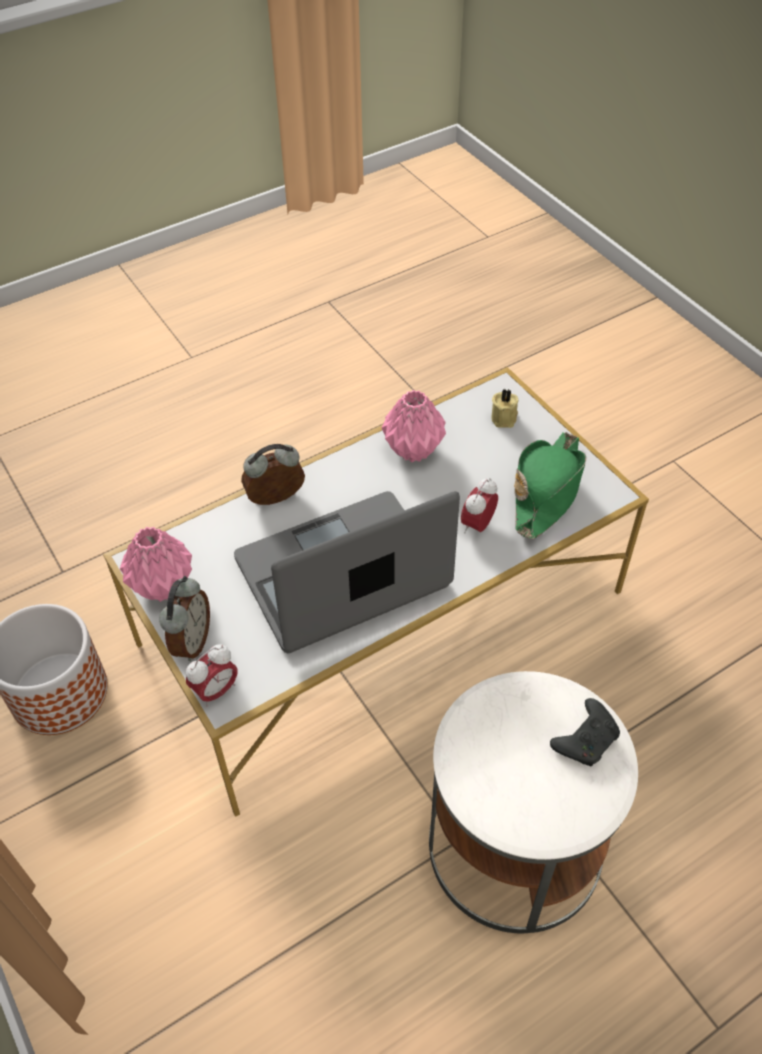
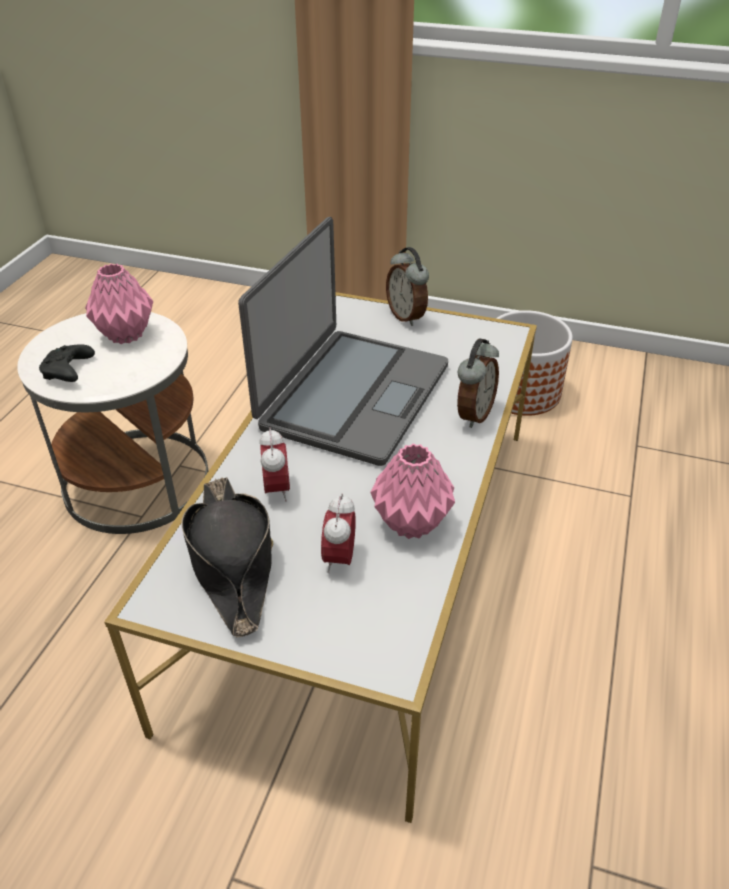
camera: 140 degrees right, 10 degrees down
pink vase [120,527,192,602] -> pink vase moved to [85,264,153,344]
alarm clock [186,644,238,707] -> alarm clock moved to [321,493,356,573]
beige candle [491,389,518,428] -> none
green hat [514,432,586,539] -> black hat [181,477,273,637]

